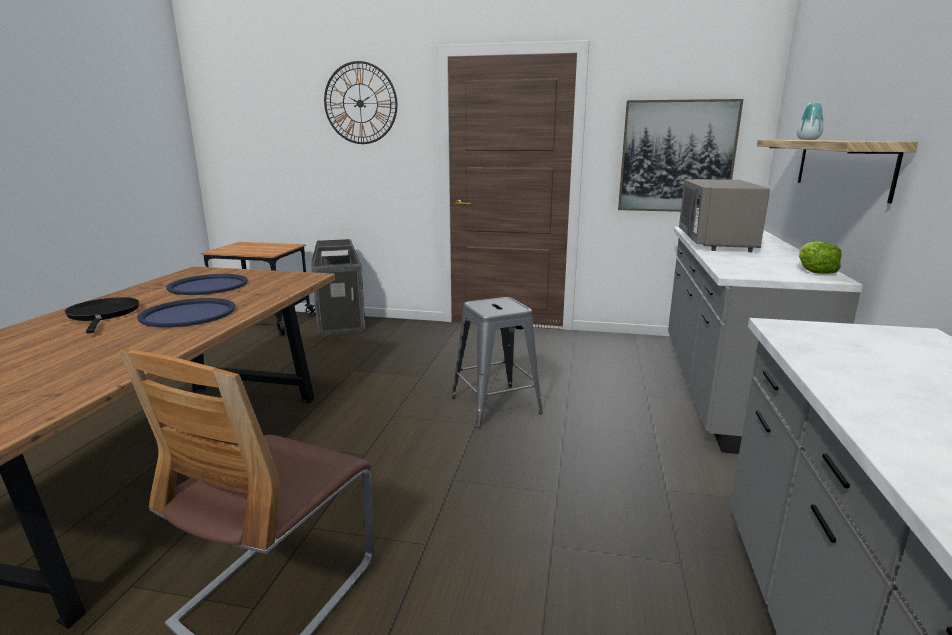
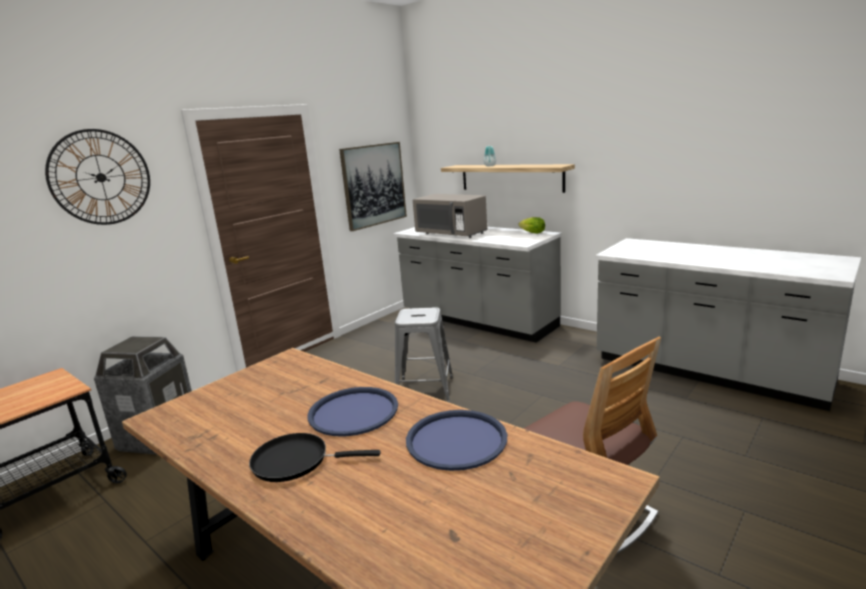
camera: 60 degrees left, 0 degrees up
blue tray [166,274,248,295] -> blue tray moved to [406,410,507,471]

